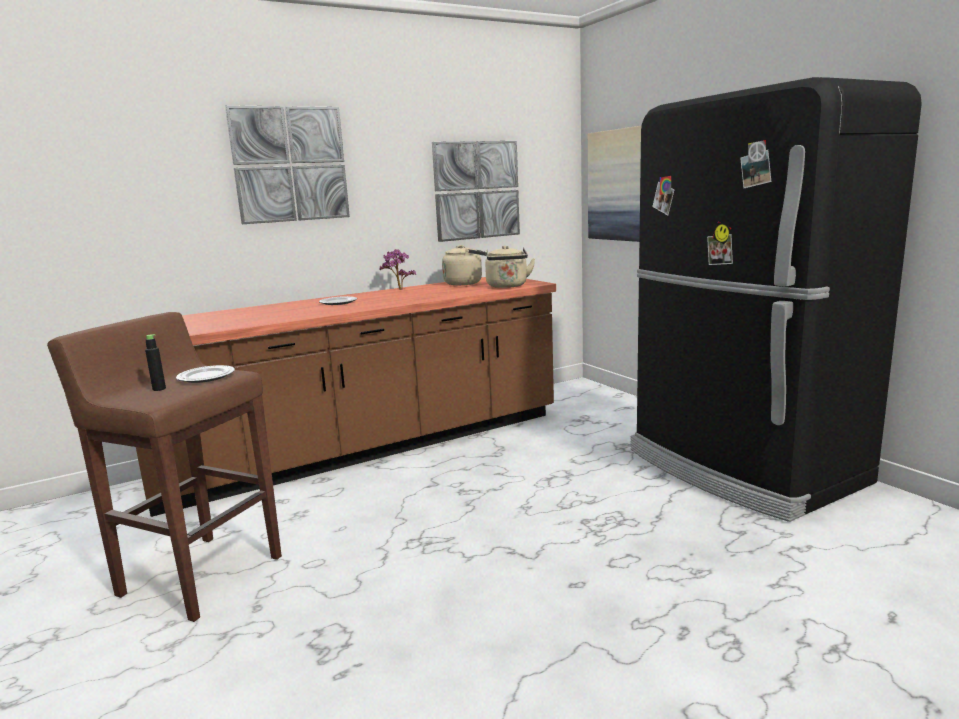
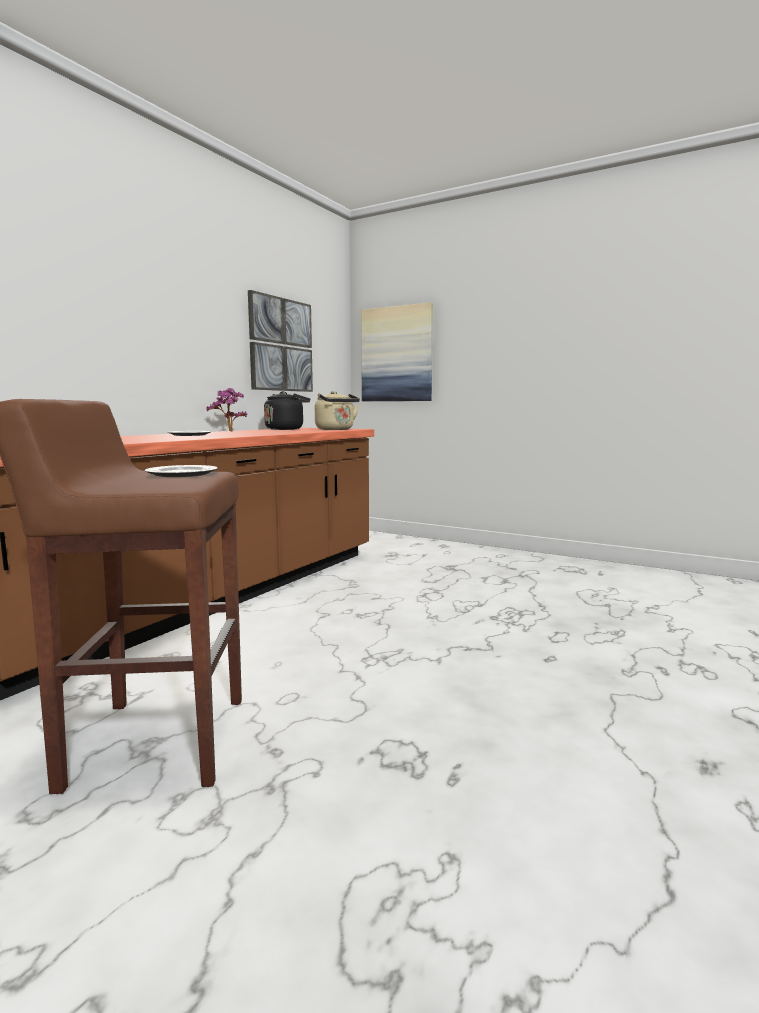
camera: 30 degrees left, 5 degrees down
black bottle [145,334,166,391] -> none
picture [225,105,350,224] -> none
beige kettle [442,245,487,285] -> black kettle [264,391,310,430]
black fridge [630,77,922,522] -> none

